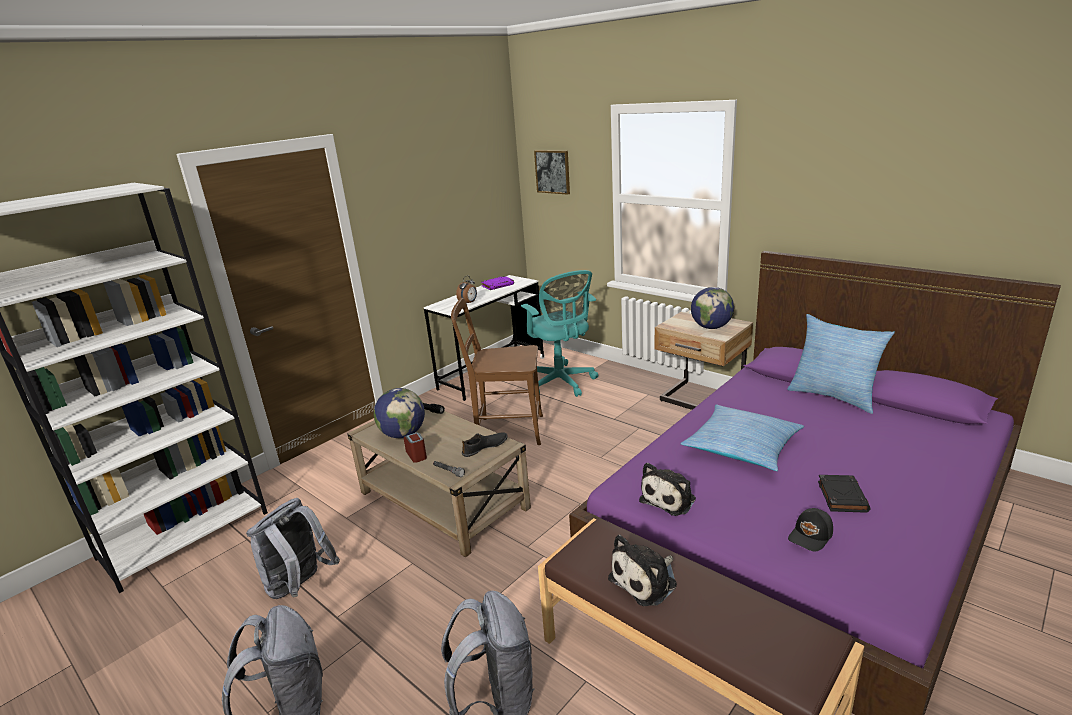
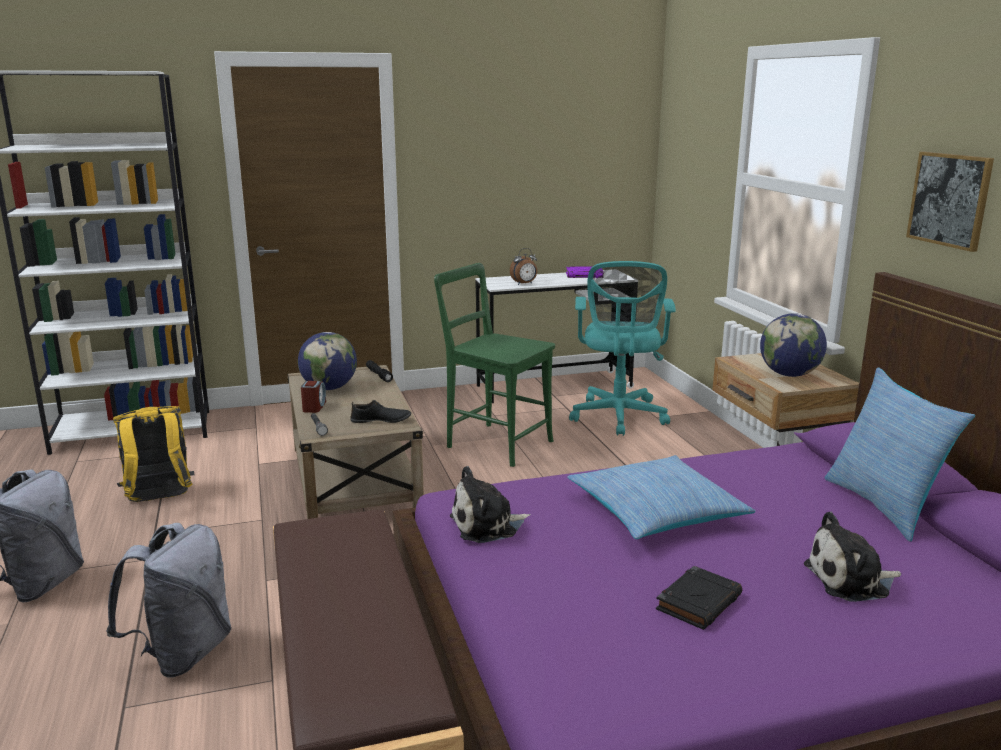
camera: 30 degrees right, 5 degrees down
grey backpack [246,498,340,599] -> yellow backpack [113,406,194,502]
brown chair [451,298,543,445] -> green chair [434,263,555,467]
picture [534,150,570,195] -> picture moved to [906,152,994,252]
plush toy [608,535,677,606] -> plush toy moved to [804,512,901,602]
black cap [788,508,833,552] -> none

